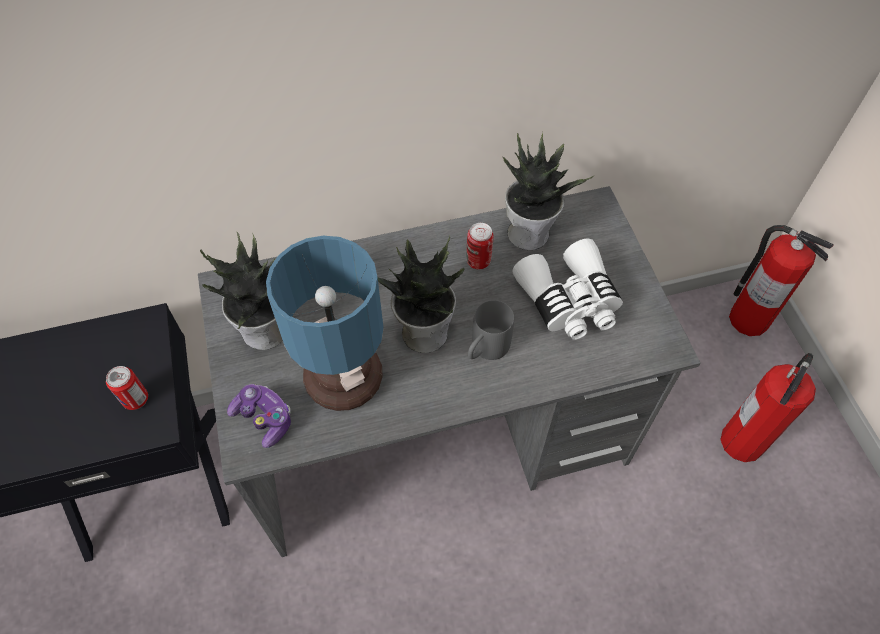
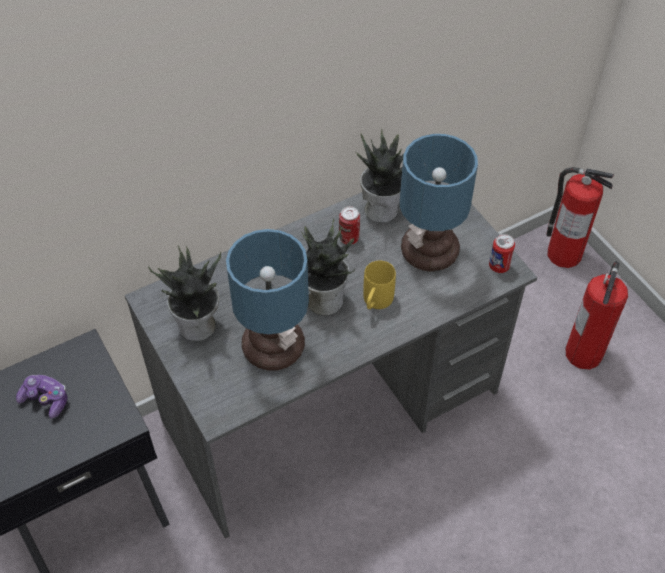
camera: 15 degrees left, 5 degrees down
can [106,366,148,410] -> can moved to [489,234,515,273]
game controller [227,384,291,448] -> game controller moved to [16,375,68,419]
grey mug [468,300,514,360] -> yellow mug [363,260,396,309]
white binoculars [512,239,623,340] -> table lamp [400,134,478,272]

